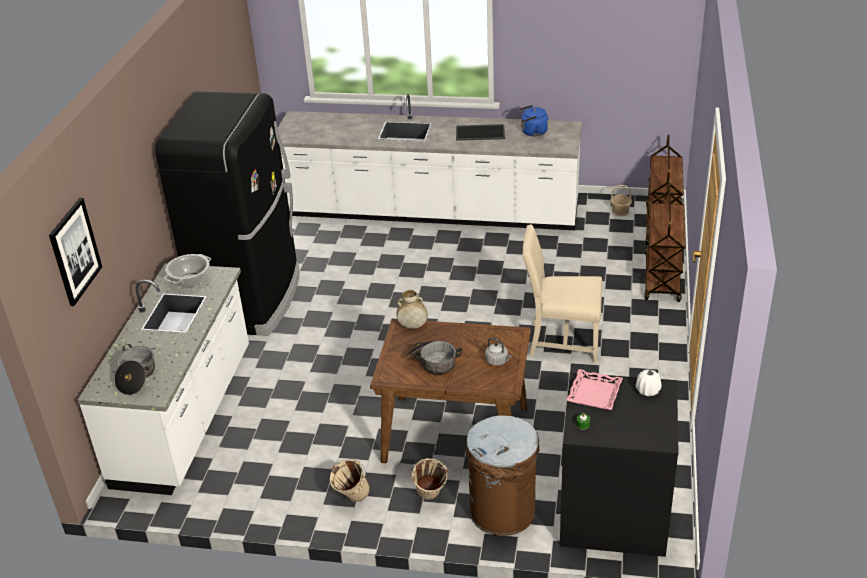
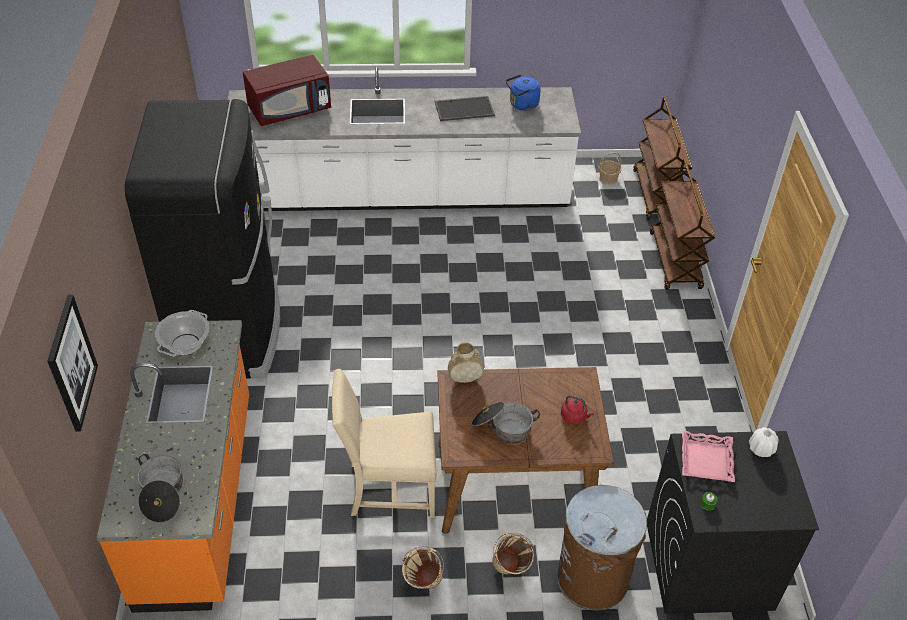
camera: 15 degrees left, 10 degrees up
white counter [78,263,249,495] -> orange counter [97,320,249,613]
grey kettle [485,338,512,366] -> red kettle [561,395,594,424]
beige chair [522,224,602,362] -> beige chair moved to [332,369,437,518]
none -> red microwave [243,55,331,126]

